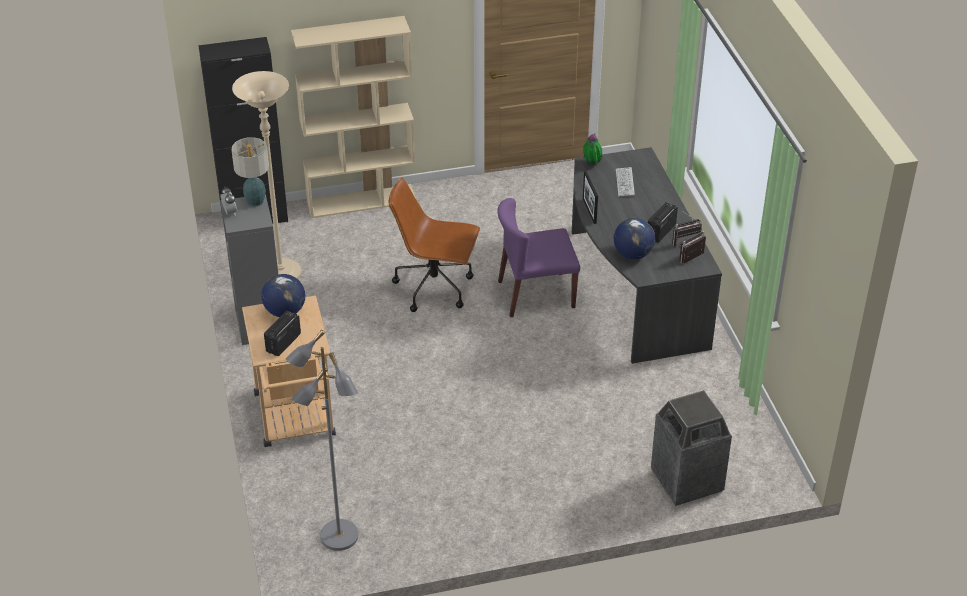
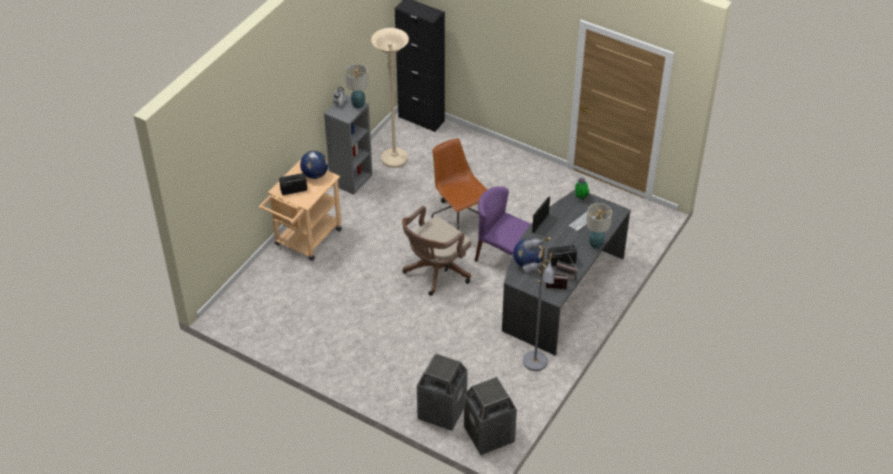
camera: 45 degrees right, 5 degrees up
grey floor lamp [286,330,358,551] -> grey floor lamp moved to [523,237,554,371]
beige bookcase [291,16,416,218] -> none
none -> brown office chair [402,206,471,296]
none -> trash can [464,377,517,455]
none -> table lamp [586,203,612,249]

